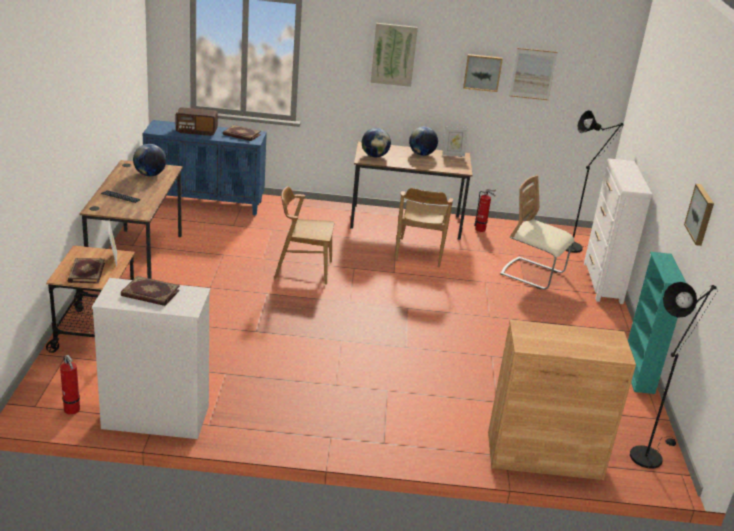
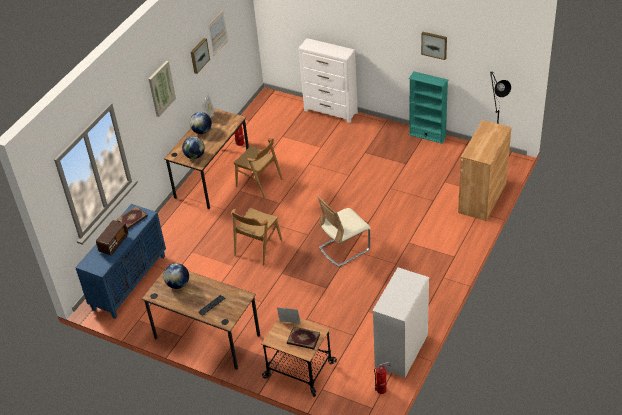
camera: 60 degrees left, 15 degrees up
book [121,276,180,306] -> none
beige chair [500,175,574,289] -> beige chair moved to [317,195,371,267]
black floor lamp [565,110,624,253] -> none

